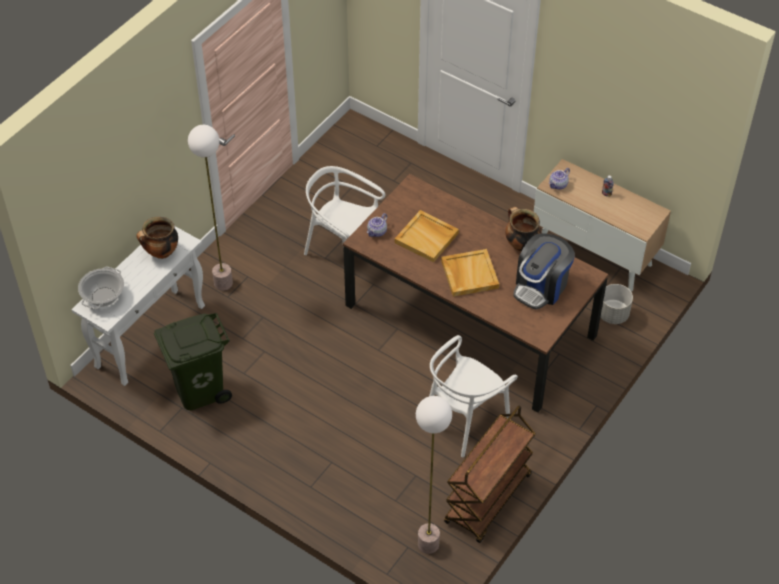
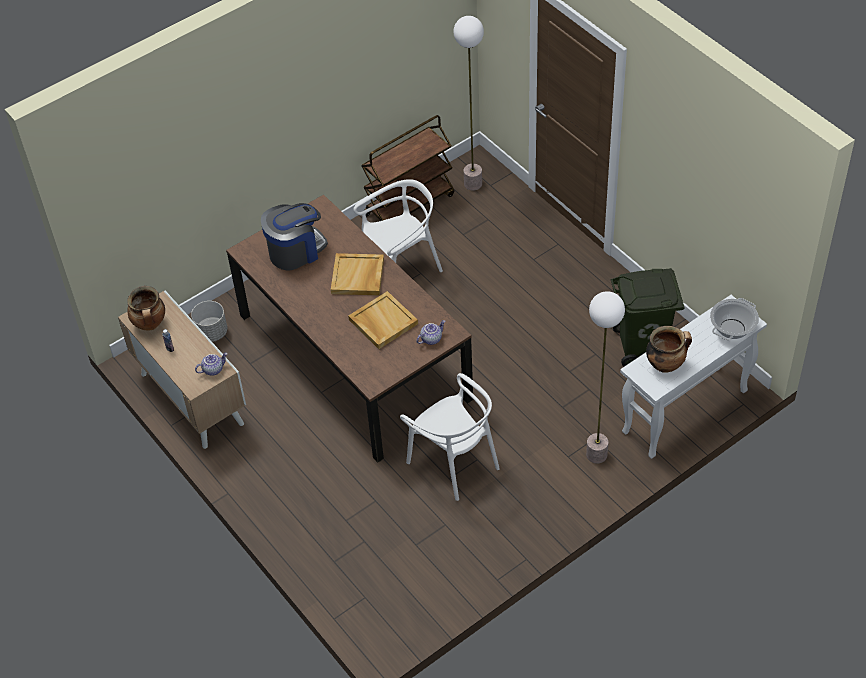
camera: 160 degrees left, 0 degrees up
cooking pot [505,207,542,252] -> cooking pot moved to [127,286,165,331]

